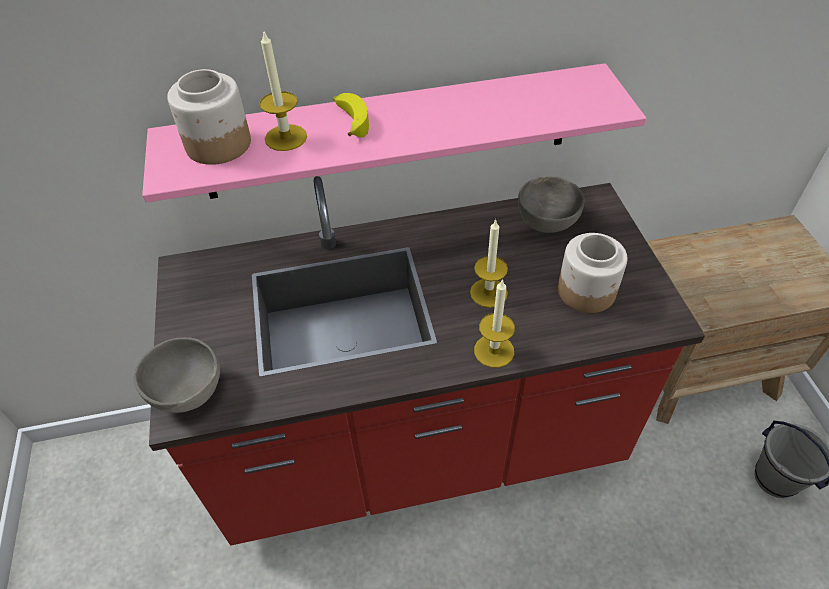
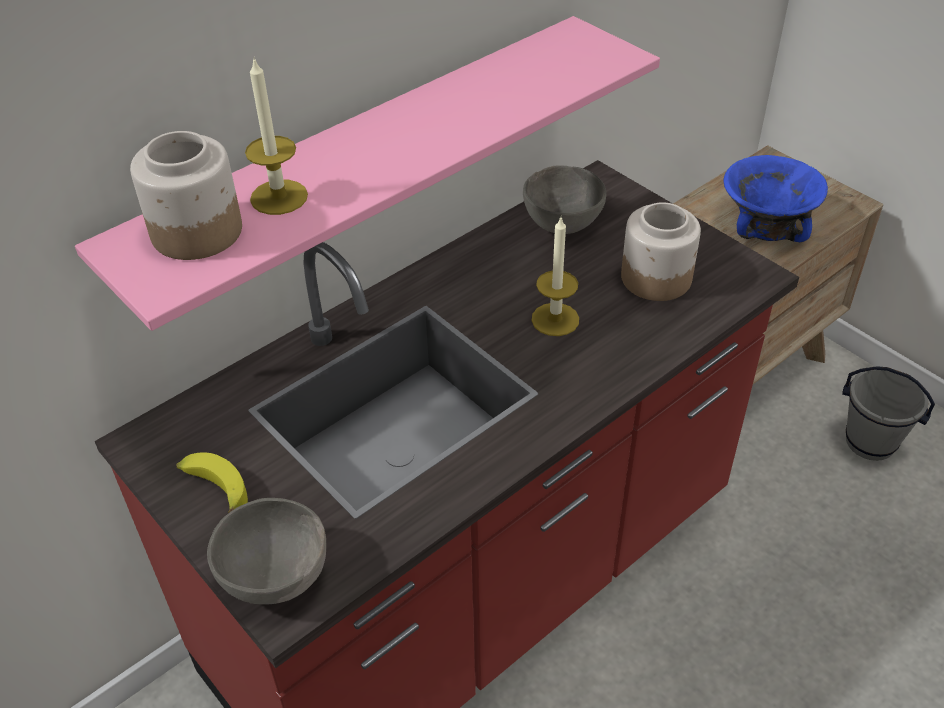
camera: 30 degrees left, 5 degrees down
banana [333,93,369,137] -> banana moved to [176,453,248,513]
candle [474,279,515,368] -> none
none -> blue bowl [724,155,828,242]

